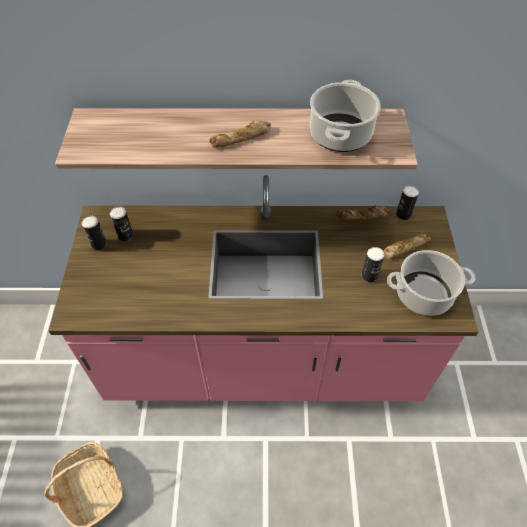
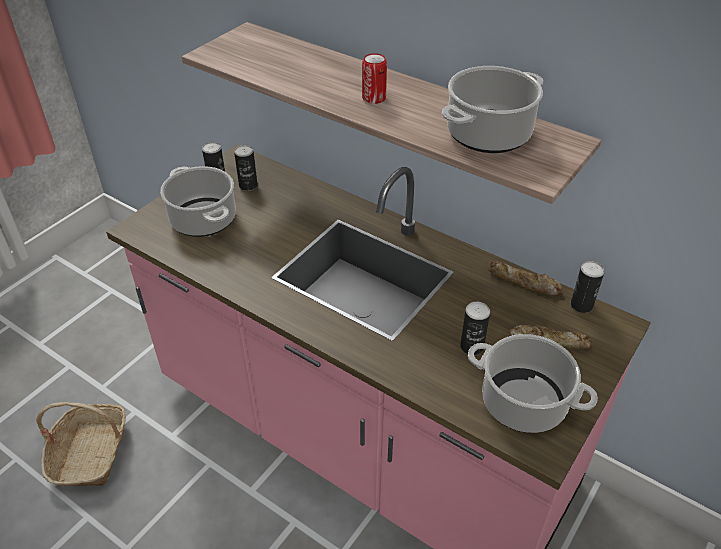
camera: 35 degrees right, 10 degrees down
bread [209,121,271,148] -> can [362,53,387,104]
none -> cooking pot [160,166,236,237]

